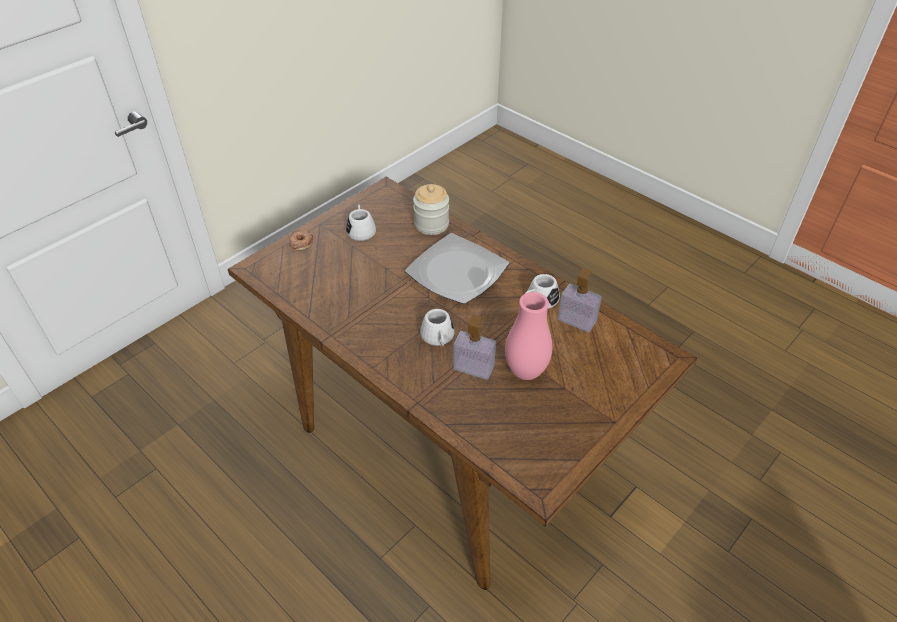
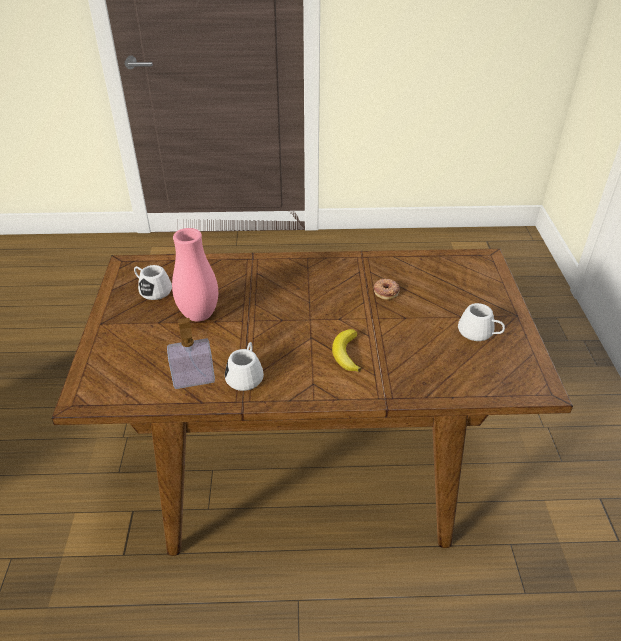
camera: 135 degrees right, 5 degrees down
donut [289,230,313,250] -> donut moved to [374,279,400,300]
plate [405,233,509,304] -> banana [332,329,361,372]
jar [413,184,449,235] -> none
white mug [420,309,455,346] -> white mug moved to [134,265,172,300]
soap dispenser [453,315,496,380] -> none

